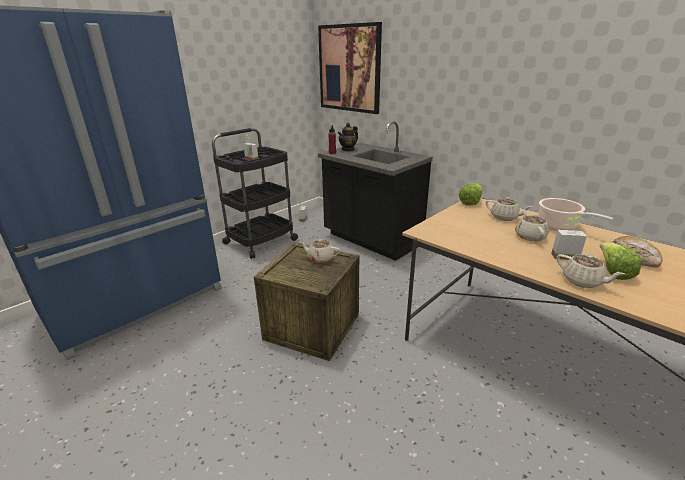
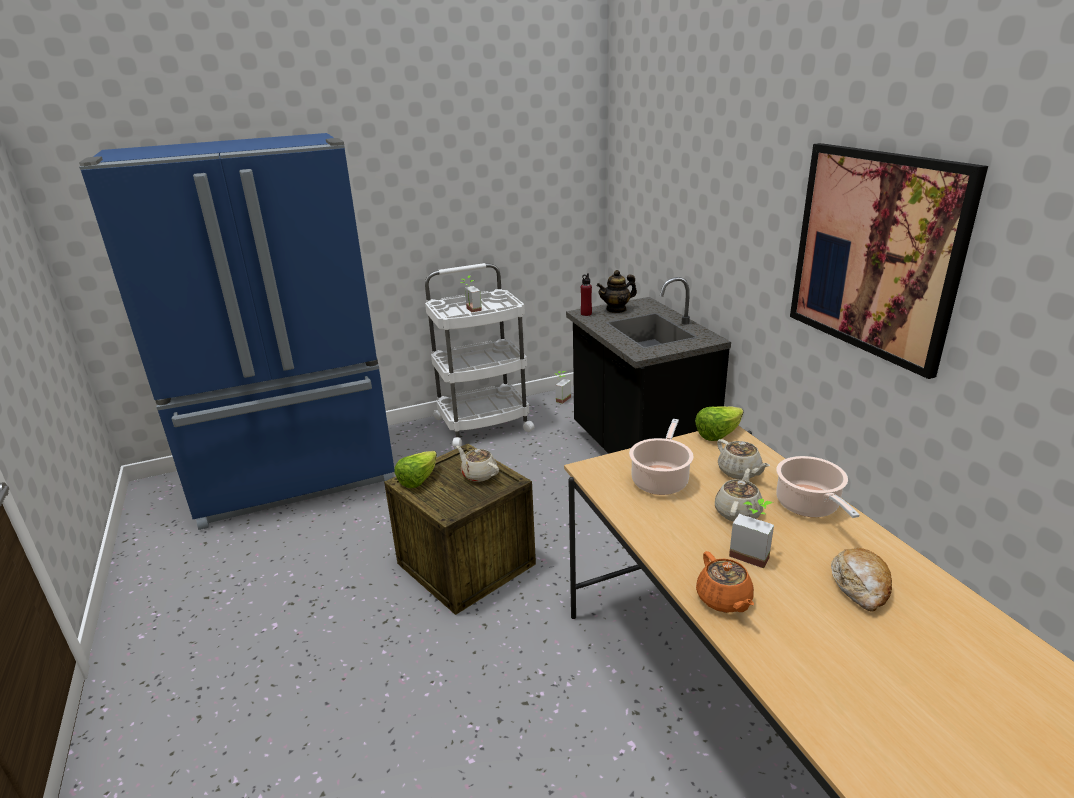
camera: 25 degrees right, 0 degrees up
black cart [212,128,298,259] -> white cart [425,263,534,448]
picture [318,22,382,114] -> picture moved to [790,143,988,379]
beige teapot [556,254,625,288] -> orange teapot [696,551,754,613]
lettuce [600,243,642,280] -> lettuce moved to [394,451,437,488]
none -> cooking pot [629,419,694,495]

